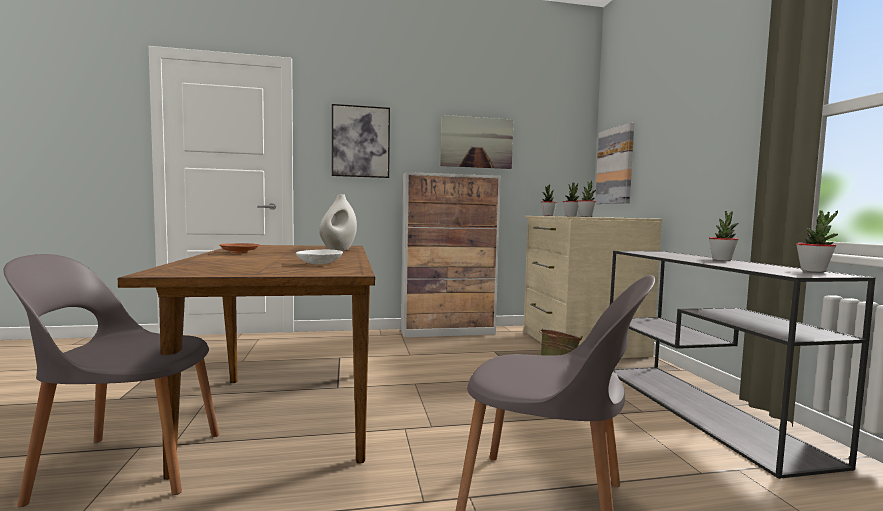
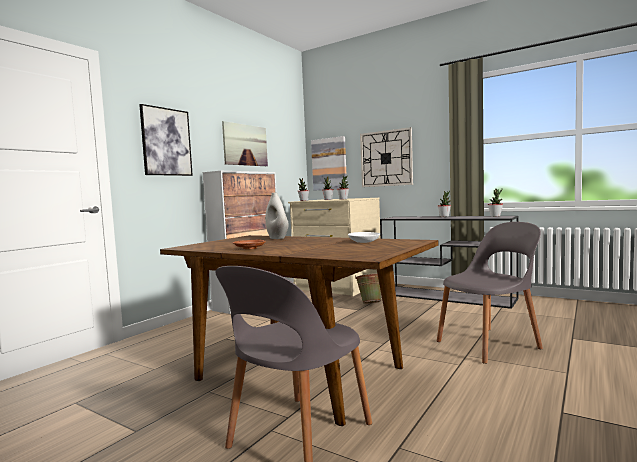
camera: 45 degrees left, 0 degrees up
none -> wall clock [360,127,413,187]

